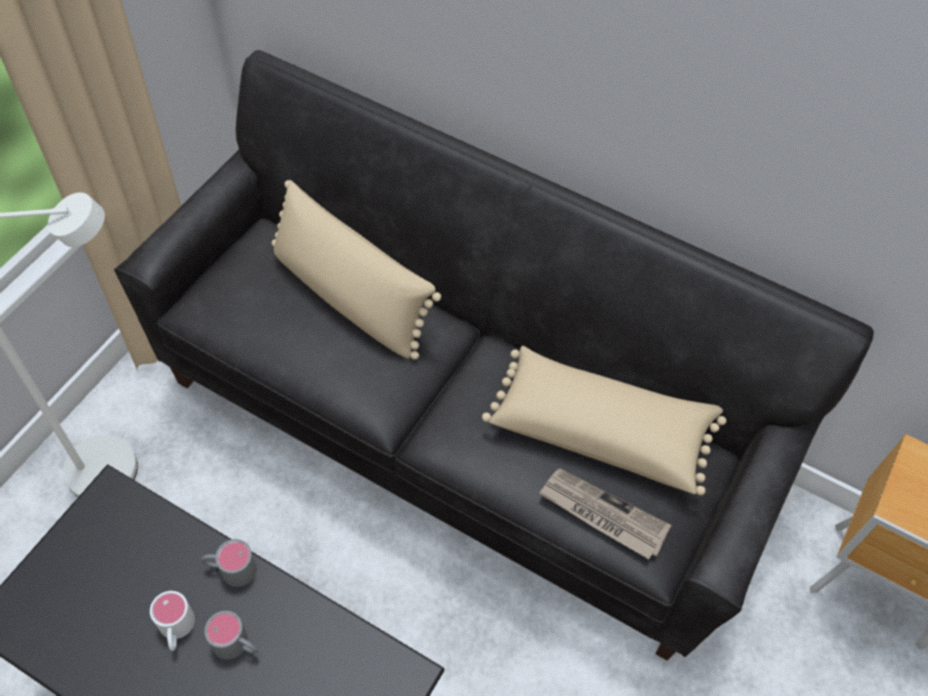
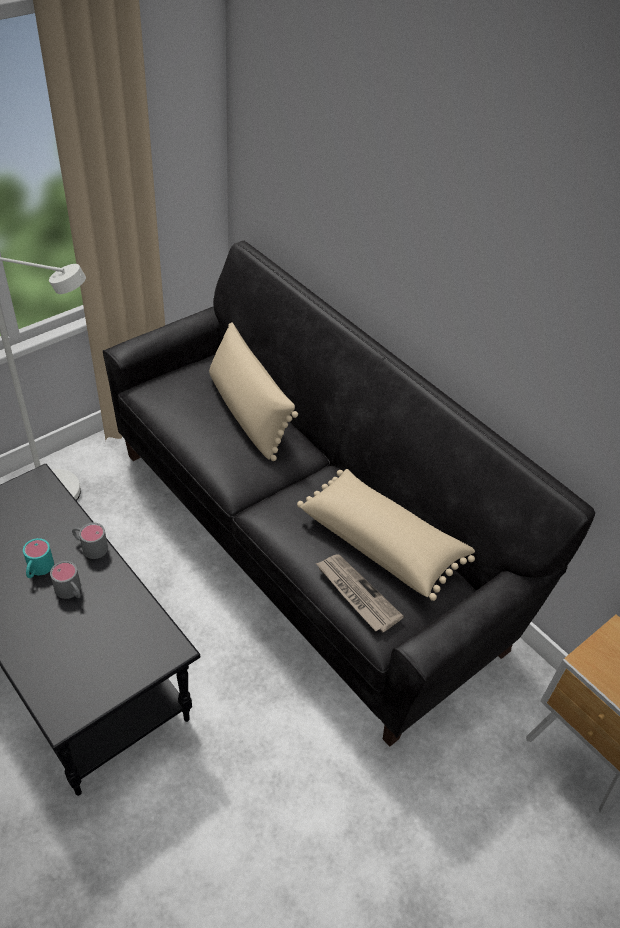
camera: 20 degrees right, 10 degrees down
white mug [150,591,195,651] -> turquoise mug [23,538,54,578]

